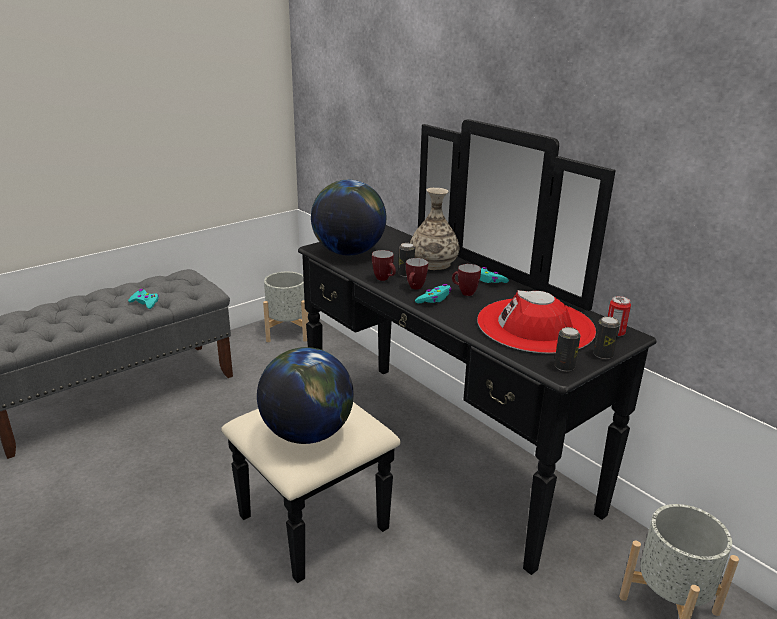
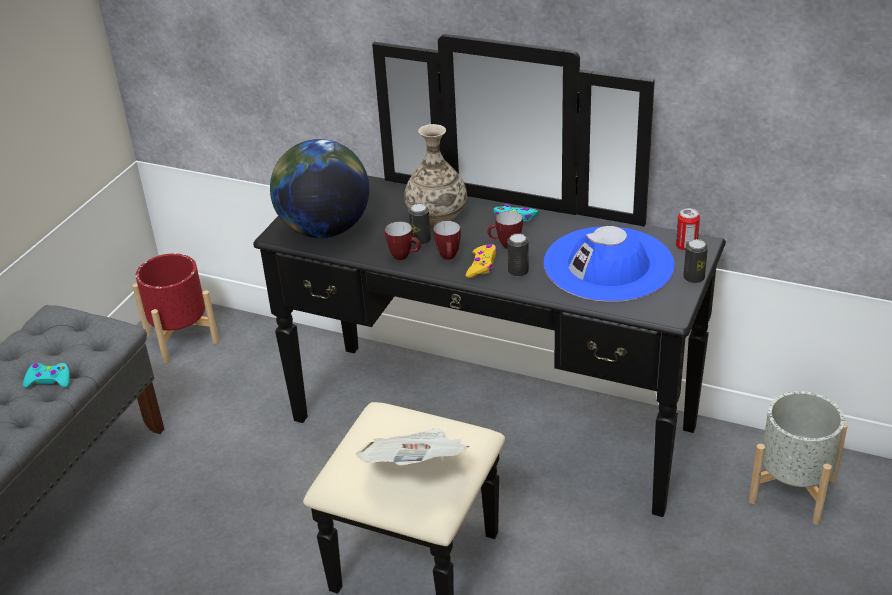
camera: 25 degrees left, 10 degrees up
globe [257,347,354,444] -> newspaper [355,429,469,466]
grey planter [263,272,309,342] -> red planter [132,253,219,364]
turquoise game controller [415,284,452,303] -> yellow game controller [466,244,497,278]
red hat [477,290,596,354] -> blue hat [544,226,675,302]
can [554,327,581,371] -> can moved to [507,233,529,277]

